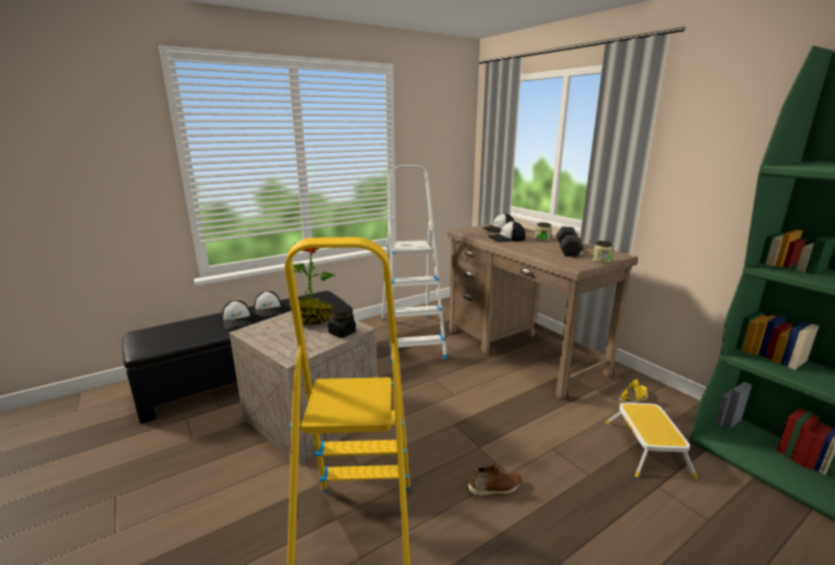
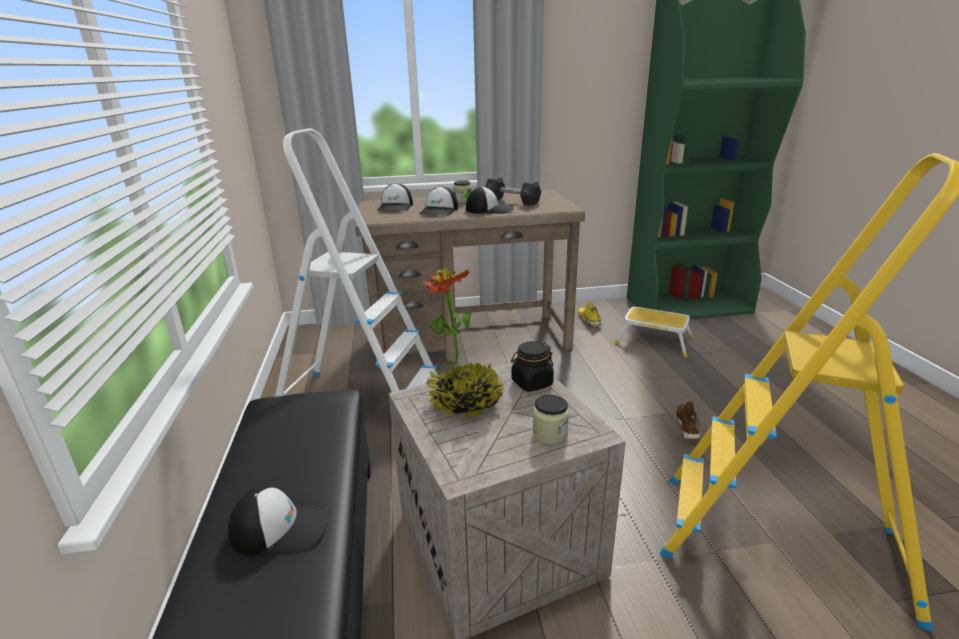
camera: 65 degrees left, 5 degrees up
cap [254,291,282,317] -> cap moved to [466,187,514,214]
jar [592,241,613,263] -> jar moved to [533,395,569,444]

